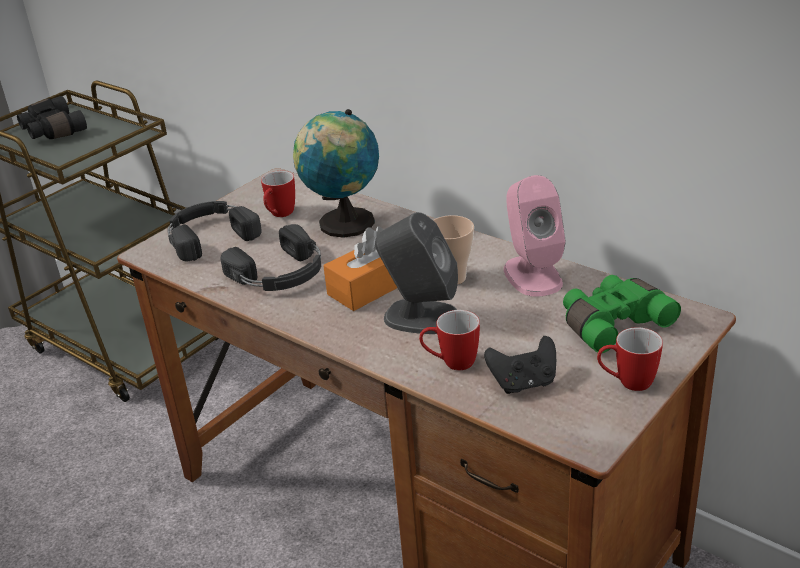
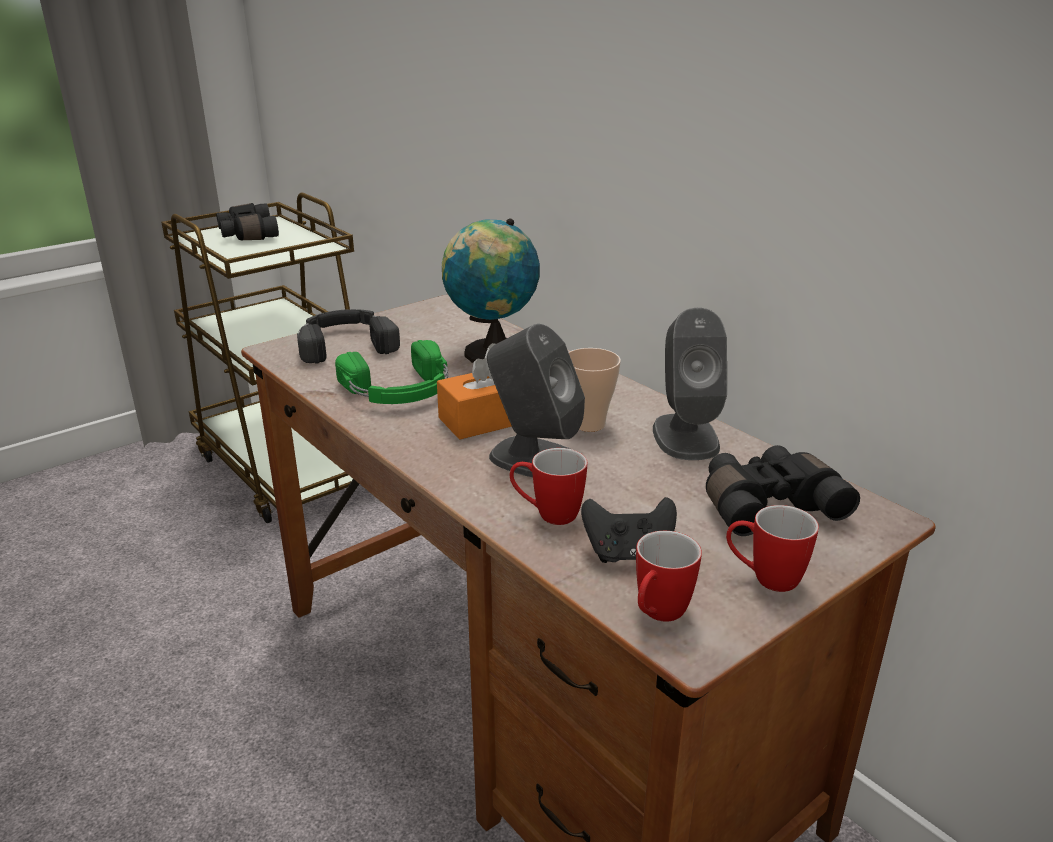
camera: 10 degrees right, 5 degrees down
black headphones [220,224,321,291] -> green headphones [335,340,448,404]
mug [261,171,295,217] -> mug moved to [636,531,702,622]
pink speaker [504,175,566,297] -> grey speaker [653,308,727,460]
green binoculars [563,275,681,353] -> black binoculars [706,445,860,536]

